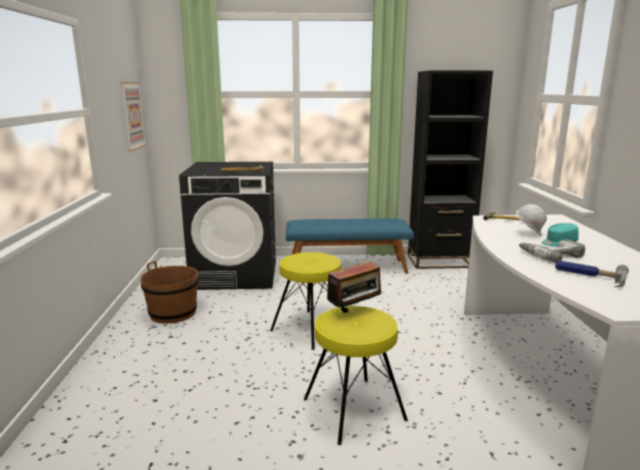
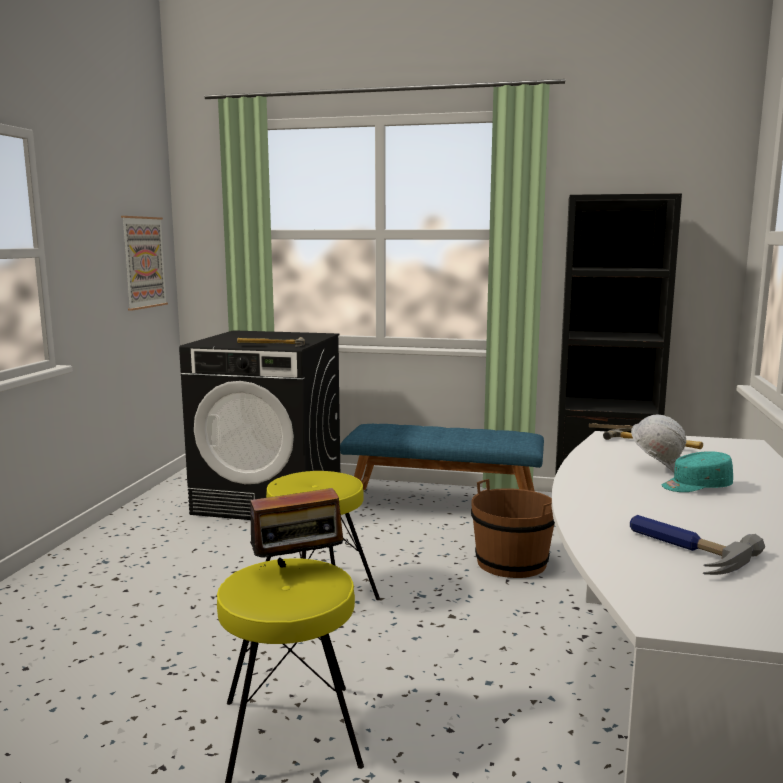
camera: 15 degrees right, 5 degrees down
brown bucket [140,261,198,323] -> brown bucket moved to [471,479,555,578]
power drill [519,239,585,263] -> none

